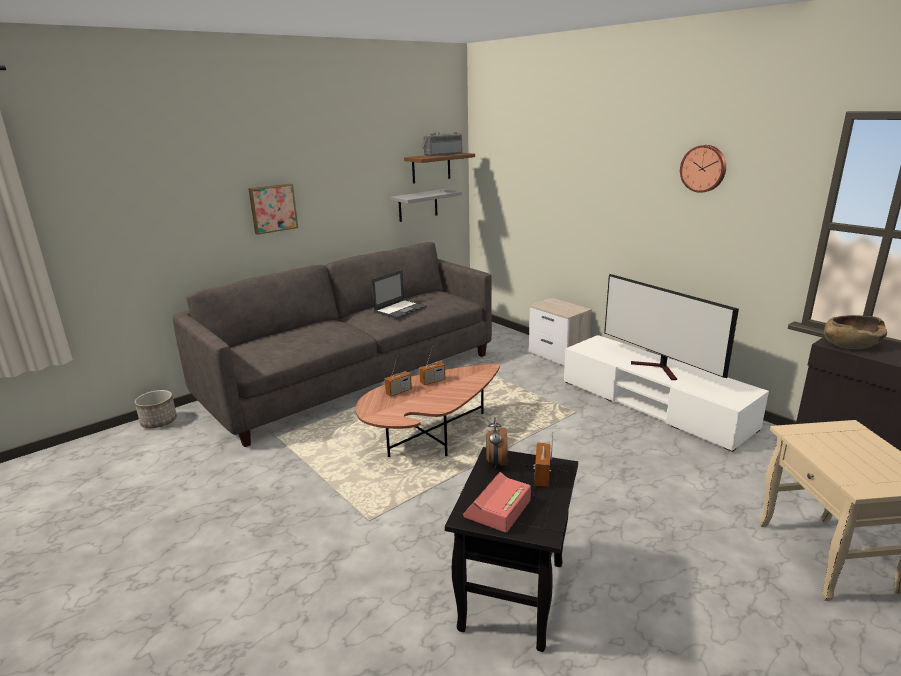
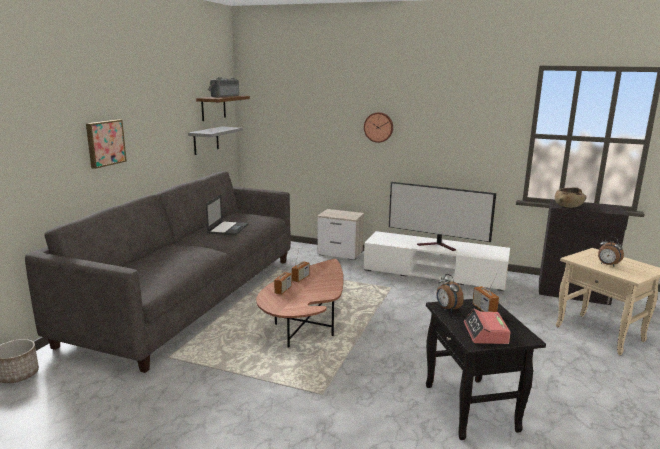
camera: 30 degrees left, 5 degrees down
wall clock [680,145,726,193] -> wall clock moved to [364,112,393,143]
none -> alarm clock [598,236,624,266]

